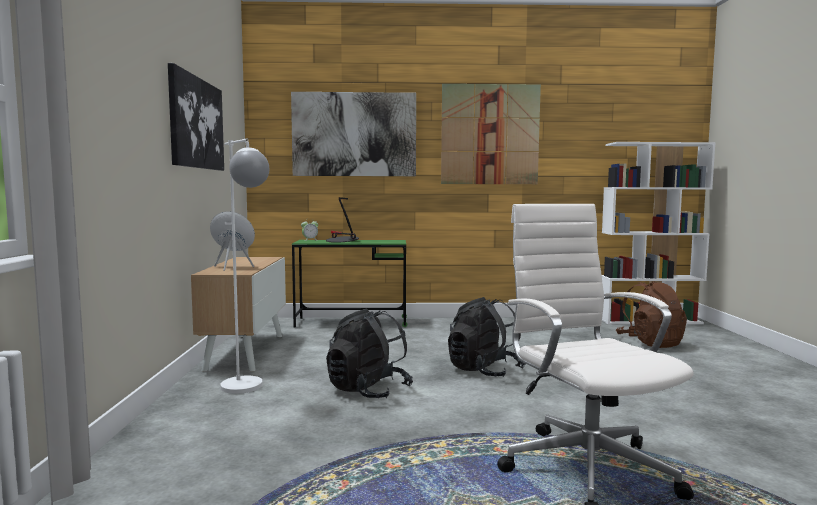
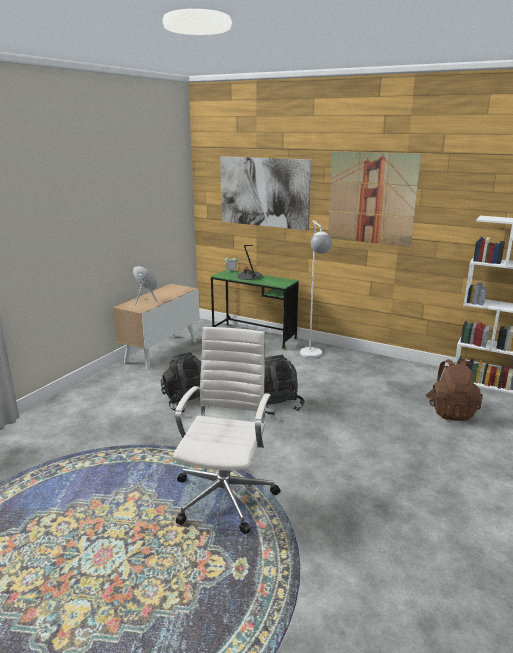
camera: 30 degrees right, 15 degrees up
picture [168,63,224,171] -> none
white floor lamp [220,138,269,394] -> white floor lamp moved to [300,221,332,358]

